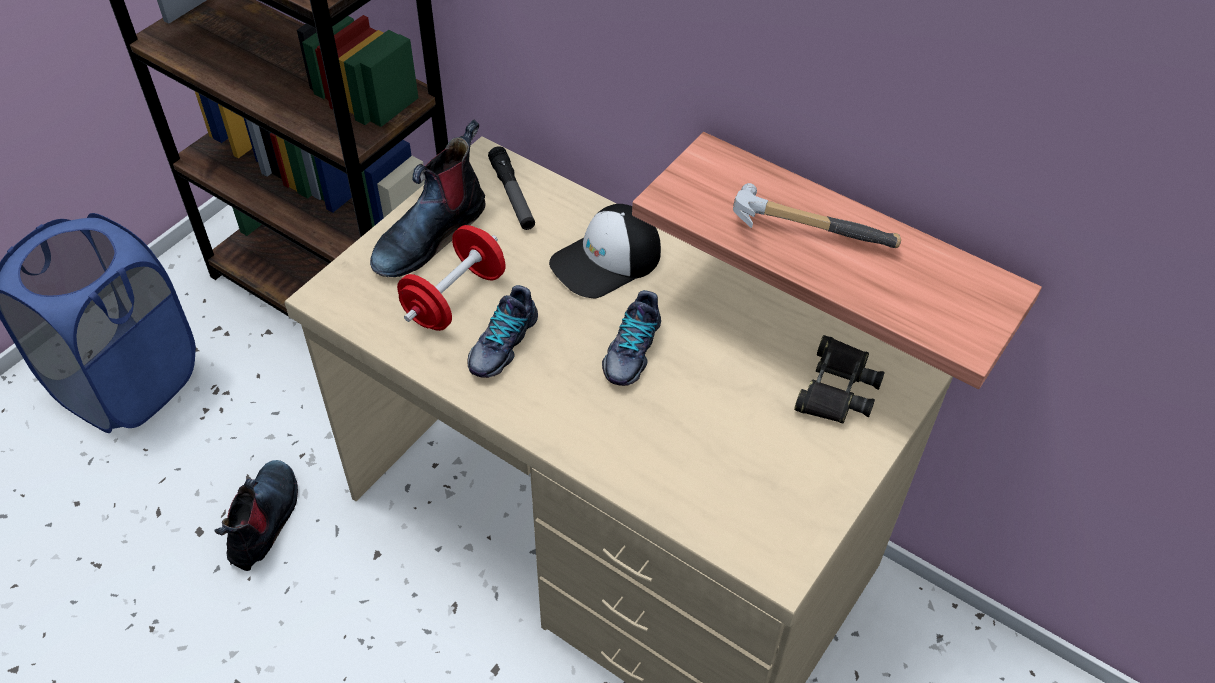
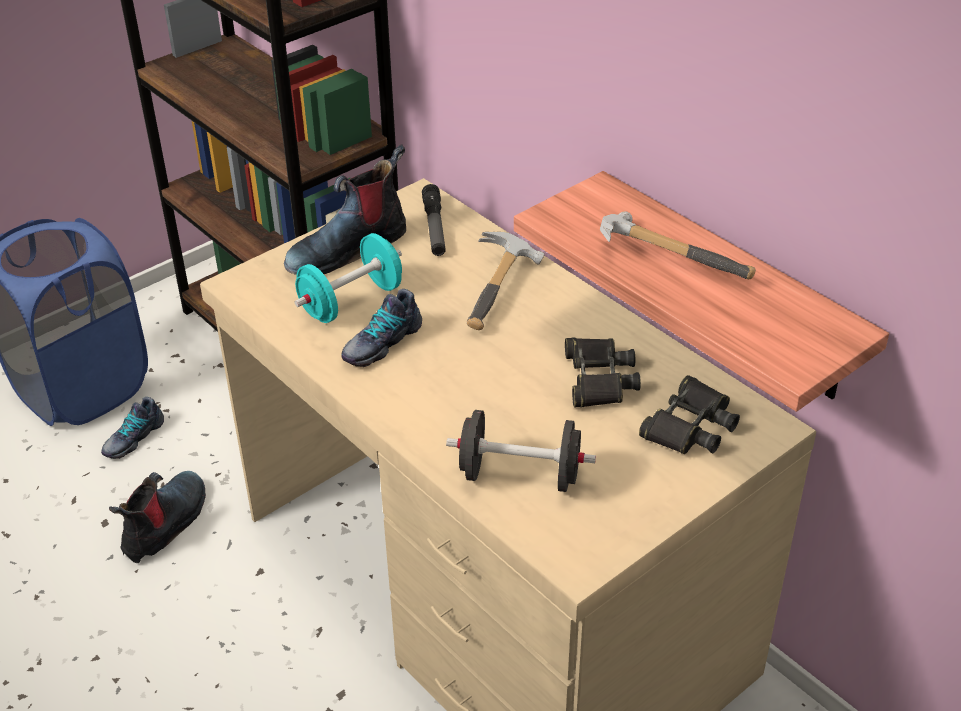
camera: 15 degrees right, 10 degrees down
red dumbbell [397,225,506,331] -> turquoise dumbbell [294,233,402,323]
cap [549,204,661,299] -> hammer [467,232,545,330]
shoe [602,290,661,386] -> shoe moved to [101,397,164,459]
none -> black dumbbell [446,410,596,492]
none -> black binoculars [565,337,641,407]

